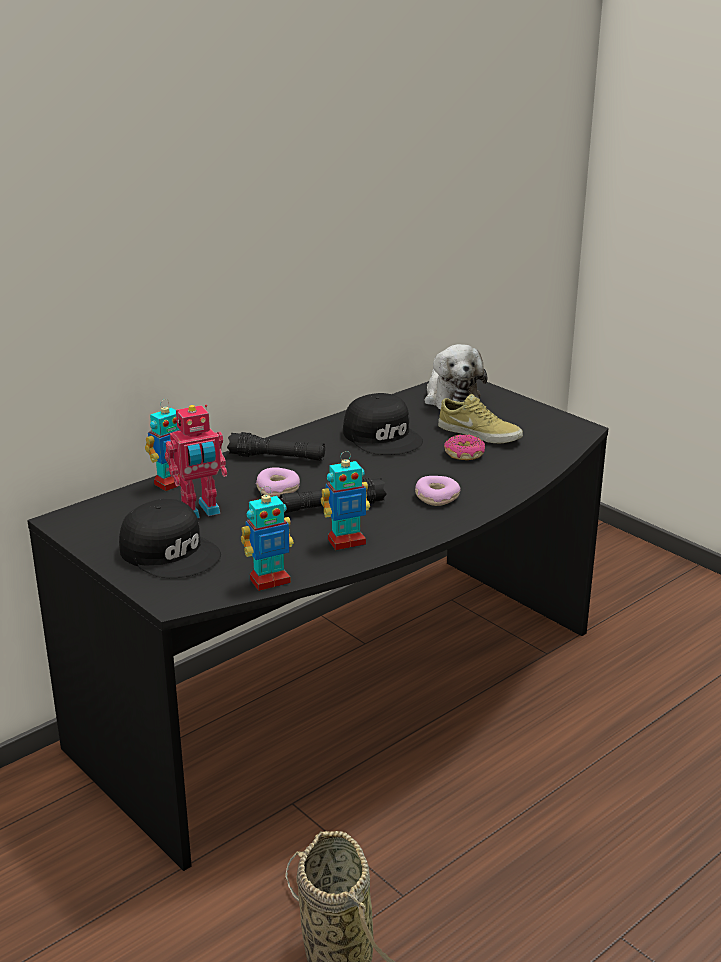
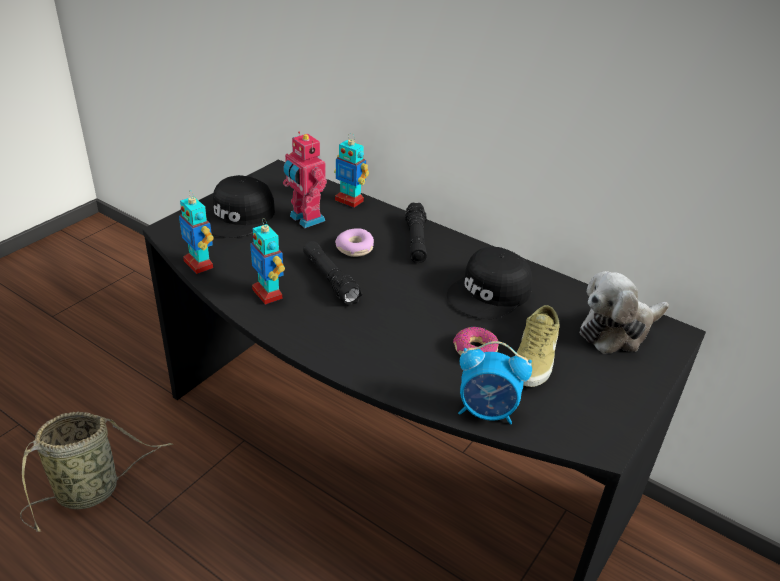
camera: 75 degrees right, 10 degrees up
donut [415,476,461,506] -> none
none -> alarm clock [458,341,532,424]

